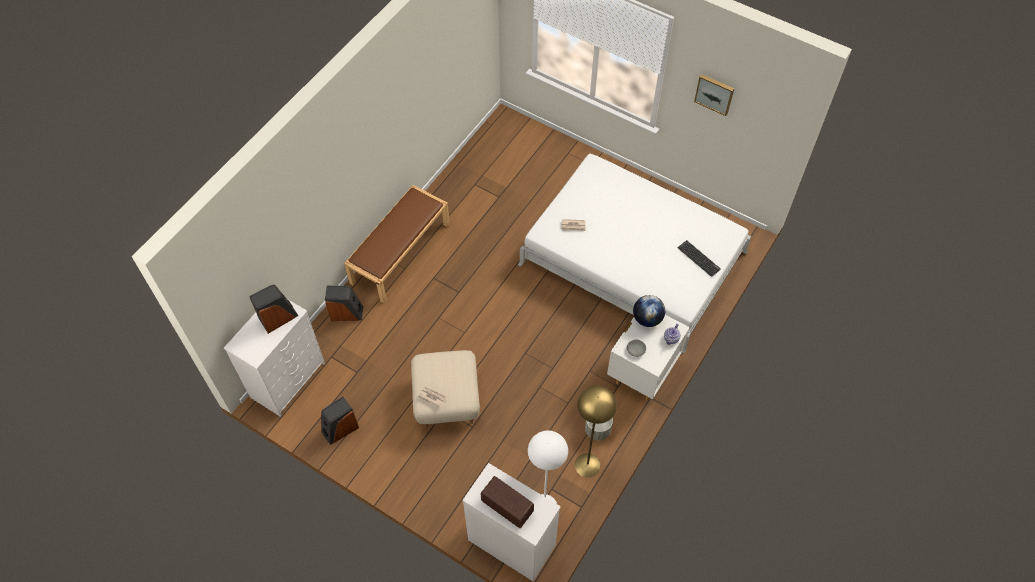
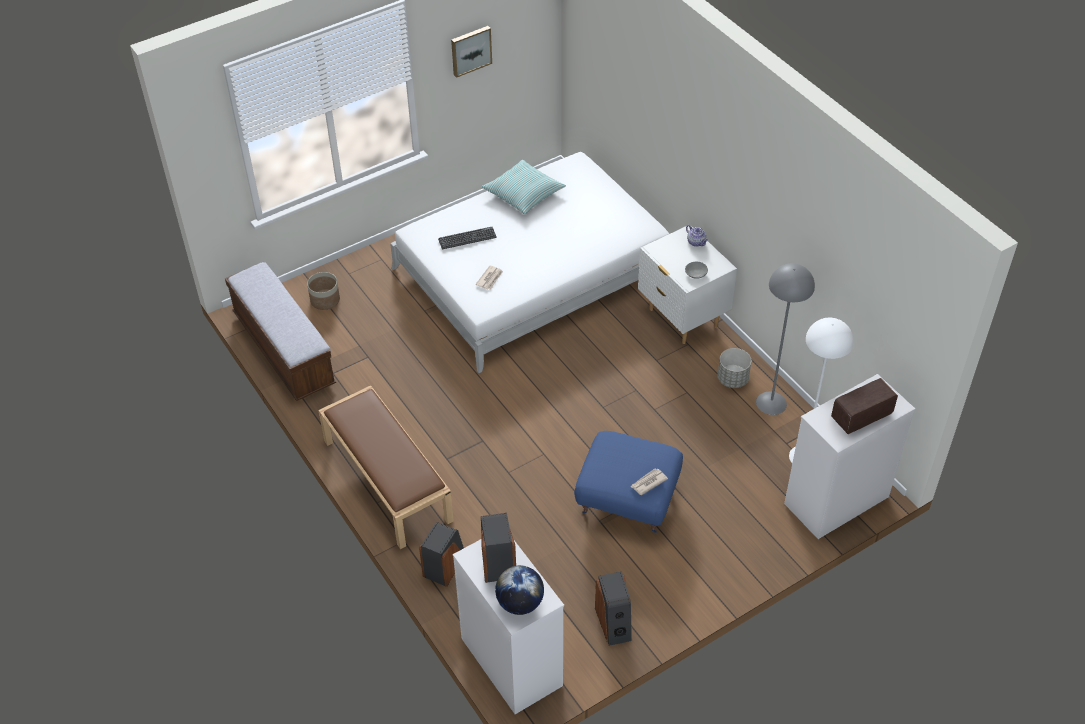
camera: 65 degrees left, 10 degrees down
beige ottoman [411,350,480,428] -> blue ottoman [574,431,683,533]
yellow floor lamp [575,386,617,478] -> grey floor lamp [756,263,815,415]
globe [633,295,665,327] -> globe moved to [495,565,544,615]
keyboard [678,240,721,277] -> keyboard moved to [438,227,497,249]
none -> bench [225,262,336,401]
none -> planter [307,272,340,310]
none -> pillow [482,160,566,215]

